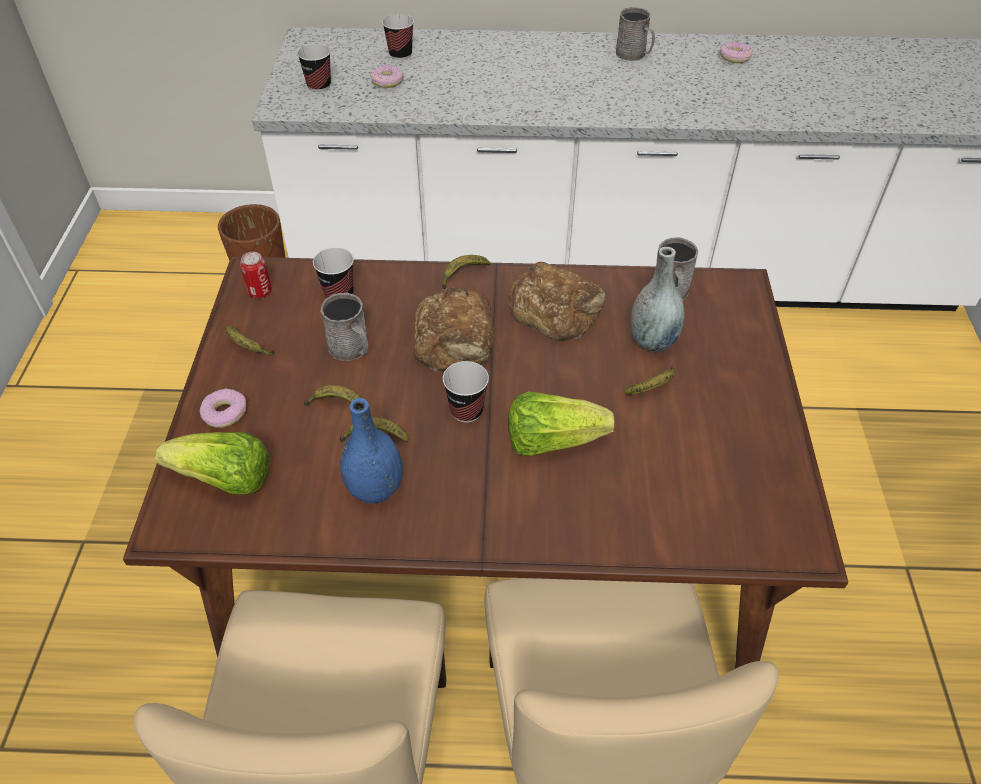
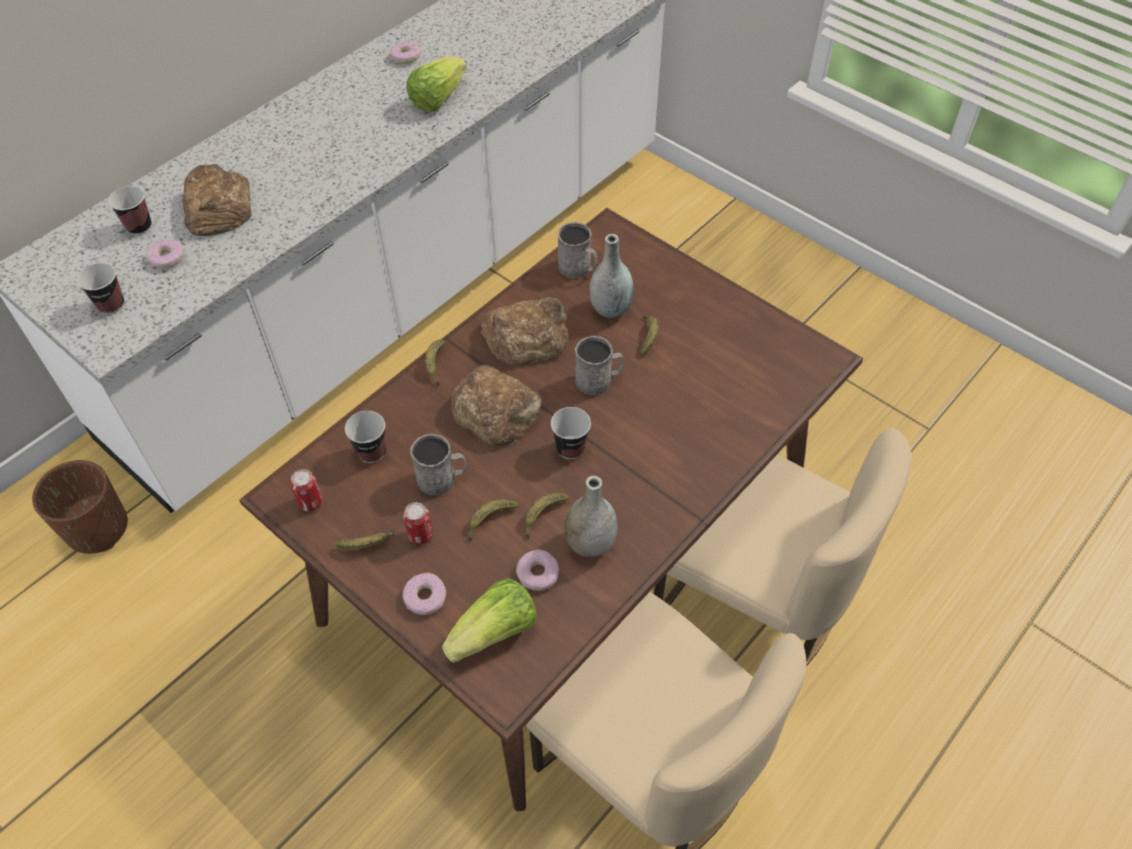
camera: 50 degrees left, 5 degrees up
blue vase [340,398,403,503] -> grey vase [565,476,617,558]
lettuce [508,391,615,456] -> lettuce moved to [406,57,467,112]
grey mug [616,7,655,61] -> grey mug moved to [575,336,624,395]
none -> bread [182,164,251,236]
none -> can [403,502,433,545]
none -> donut [516,549,559,591]

